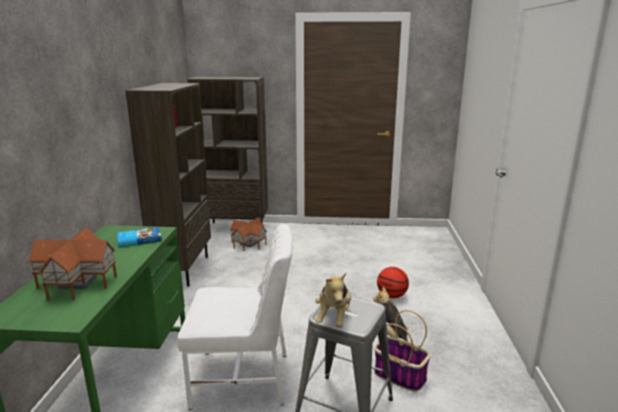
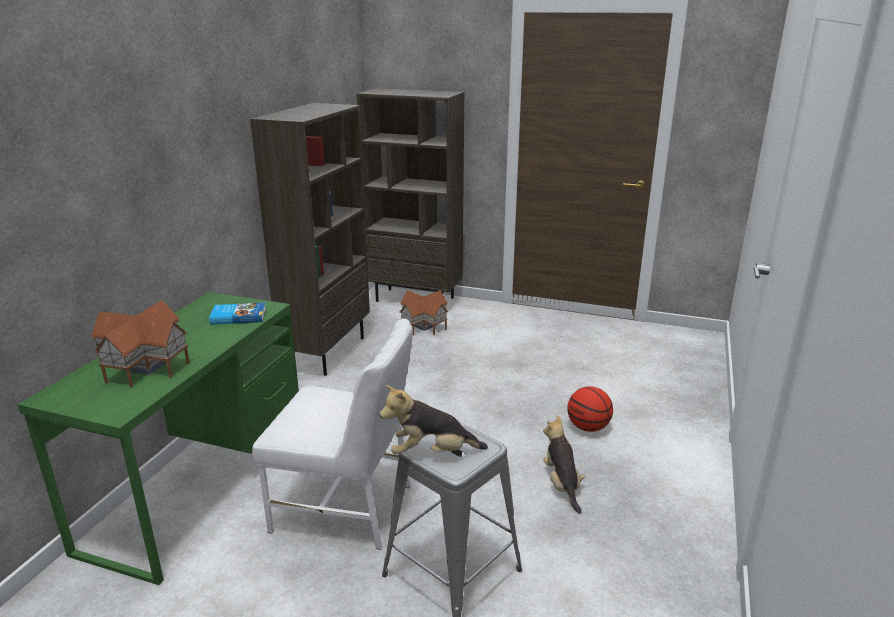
camera: 15 degrees right, 5 degrees up
plush toy [315,273,351,327] -> plush toy turned 60 degrees clockwise [379,385,488,454]
basket [374,310,430,392] -> none

